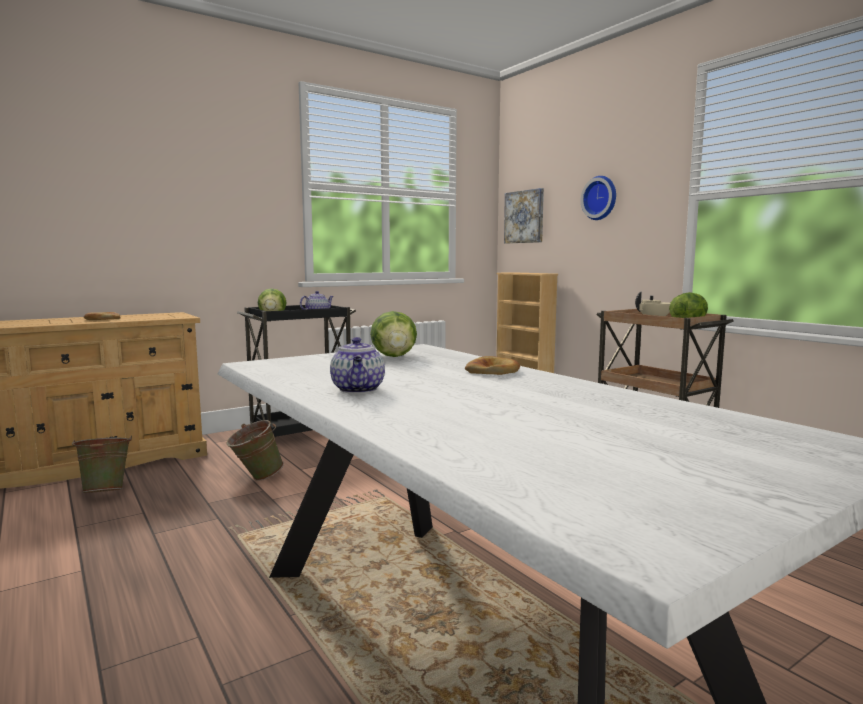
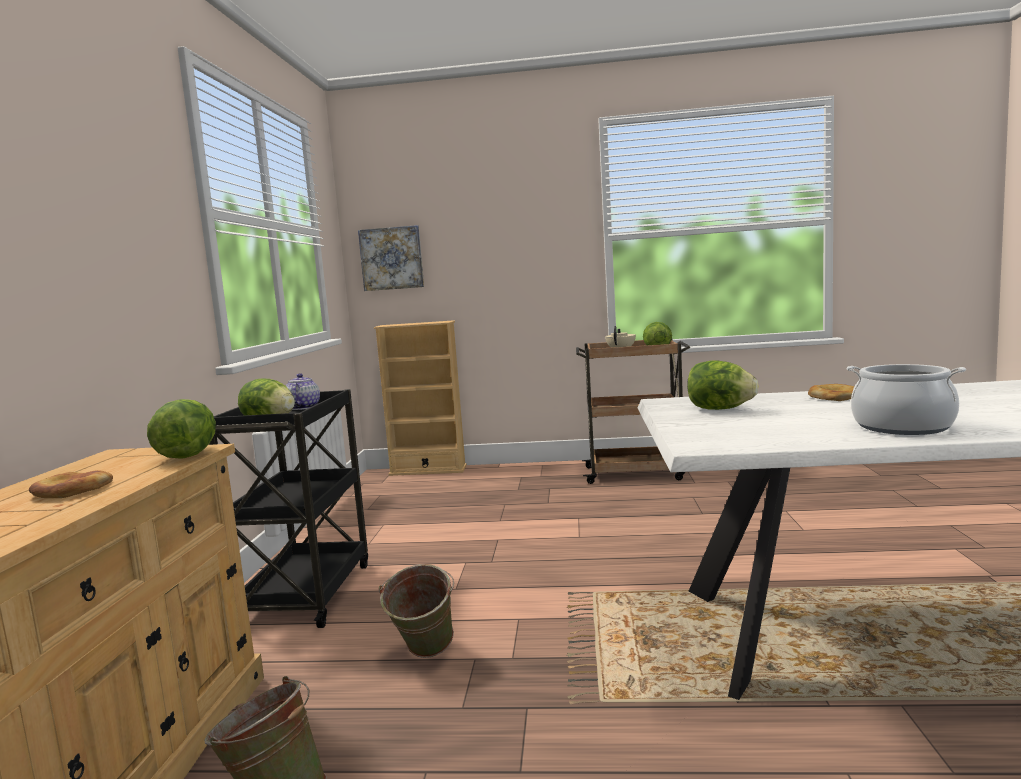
camera: 50 degrees left, 0 degrees up
teapot [330,337,385,394] -> cooking pot [847,364,966,435]
wall clock [581,176,616,220] -> none
none -> lettuce [147,399,216,458]

